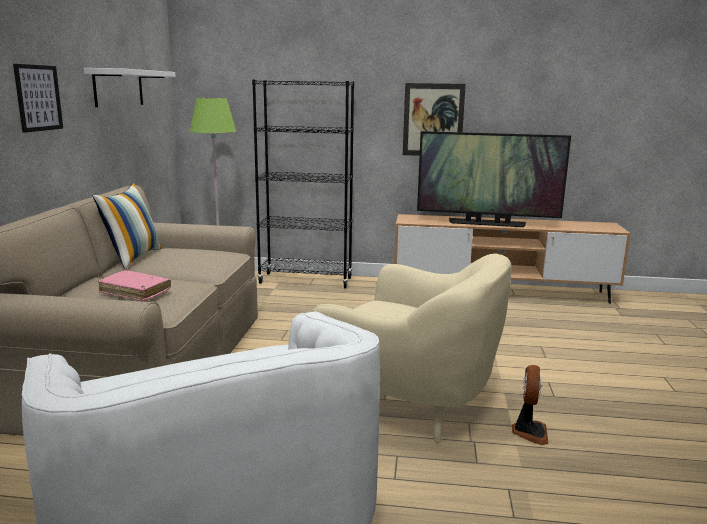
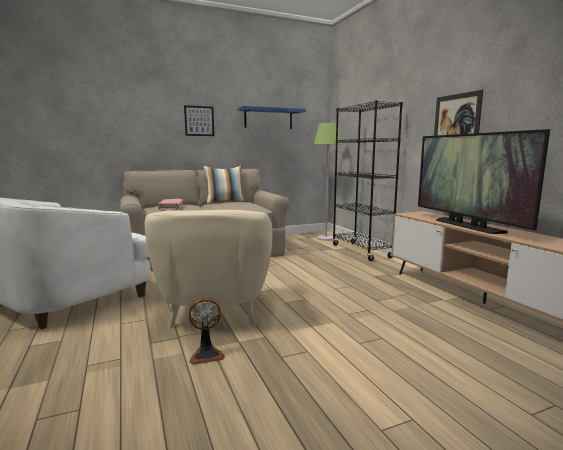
camera: 60 degrees right, 5 degrees down
white shelf [84,68,176,107] -> blue shelf [237,106,306,129]

